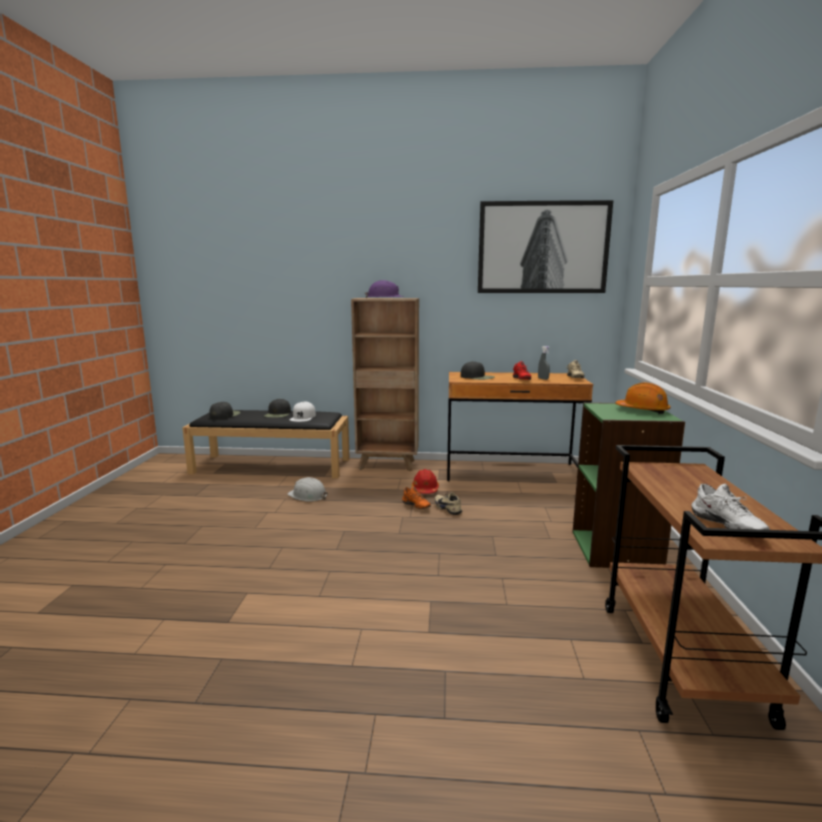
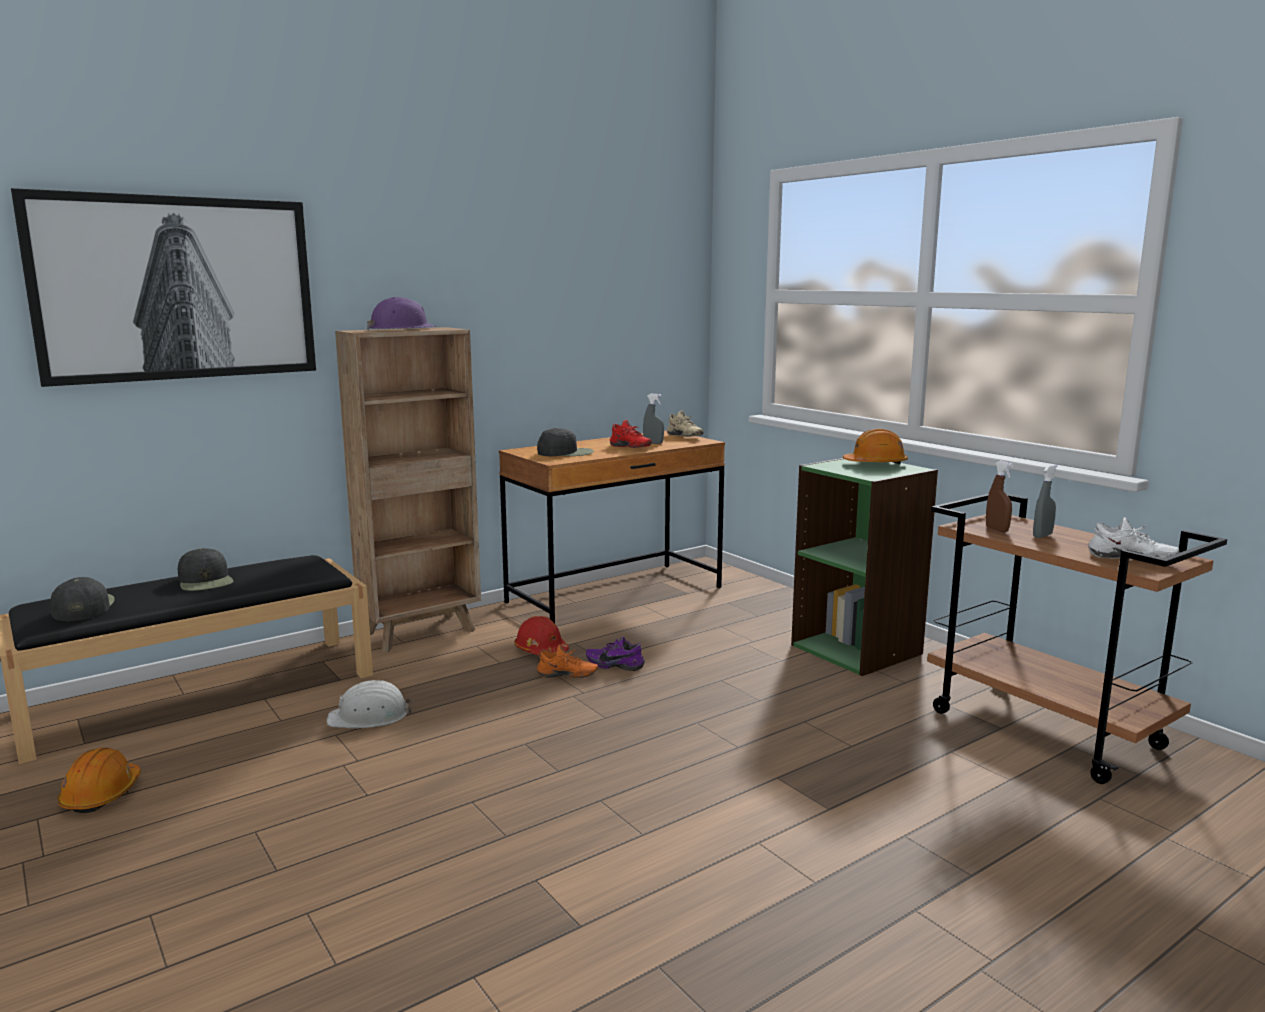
camera: 40 degrees left, 0 degrees up
white cap [290,402,316,422] -> none
beige shoe [435,492,463,515] -> purple shoe [586,637,645,671]
picture [478,200,613,293] -> picture moved to [11,188,316,387]
none -> orange hard hat [57,748,141,813]
none -> brown spray bottle [986,461,1013,532]
none -> grey spray bottle [1033,465,1057,538]

